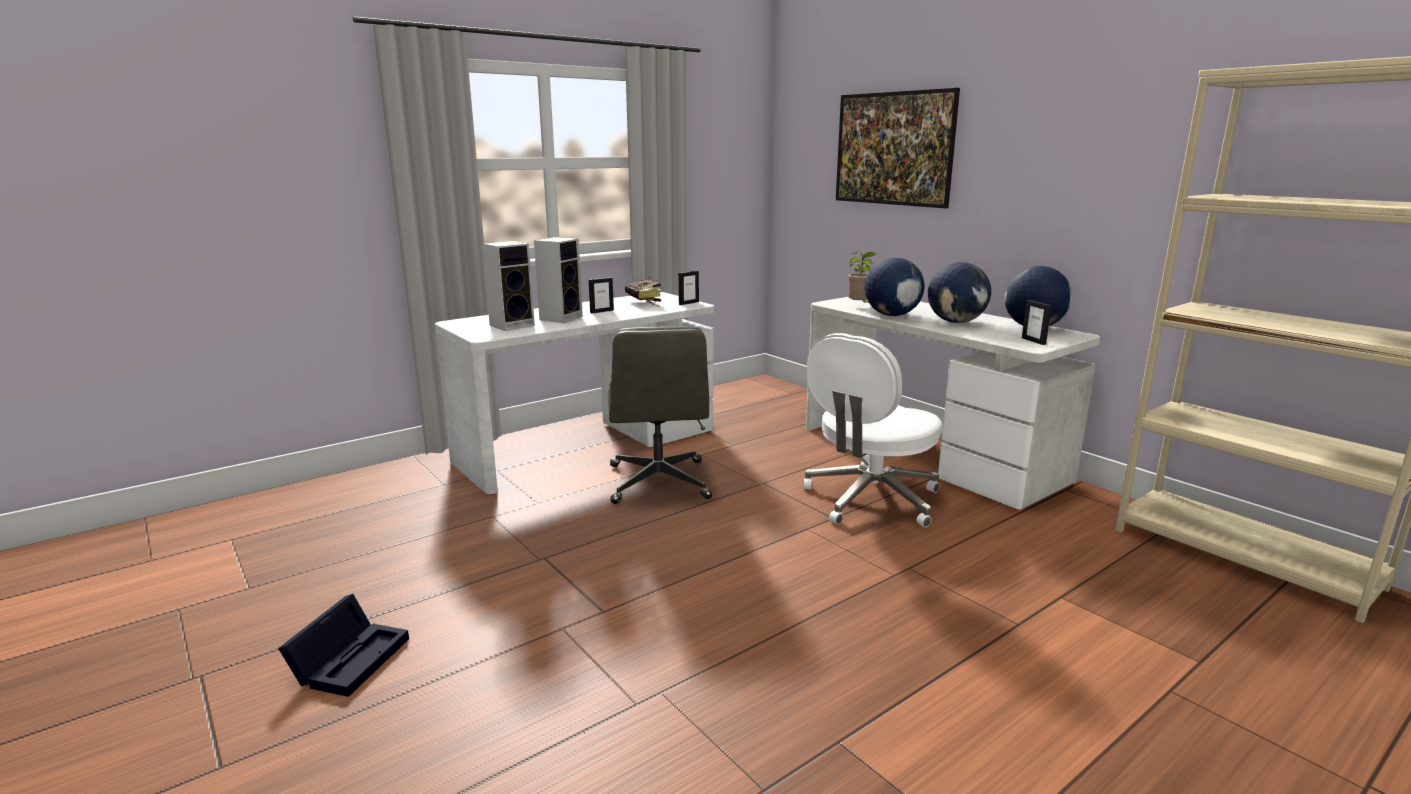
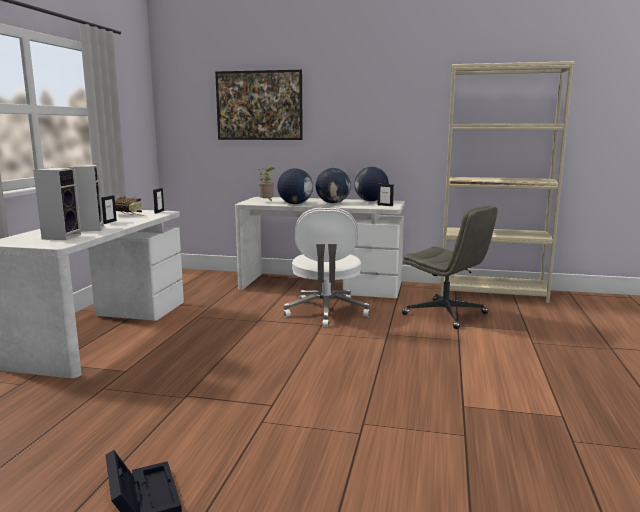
camera: 40 degrees left, 5 degrees down
grey office chair [608,326,712,504] -> grey office chair moved to [402,206,498,329]

